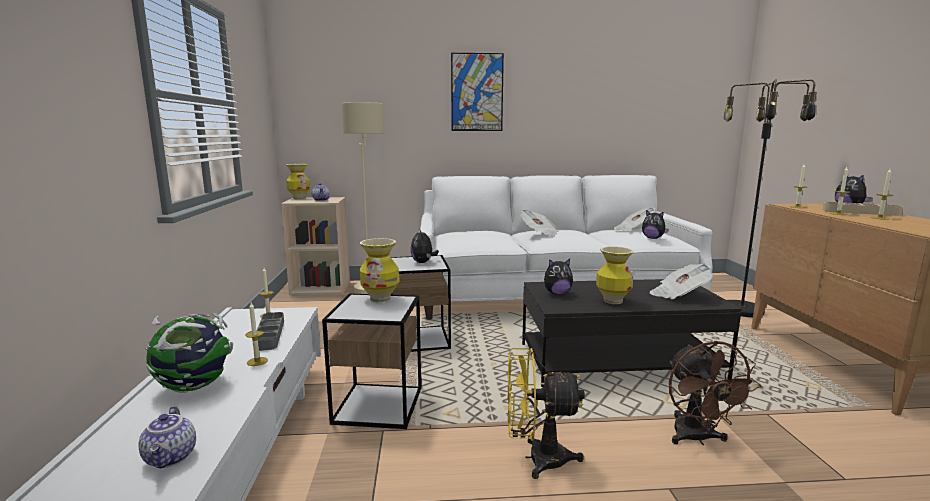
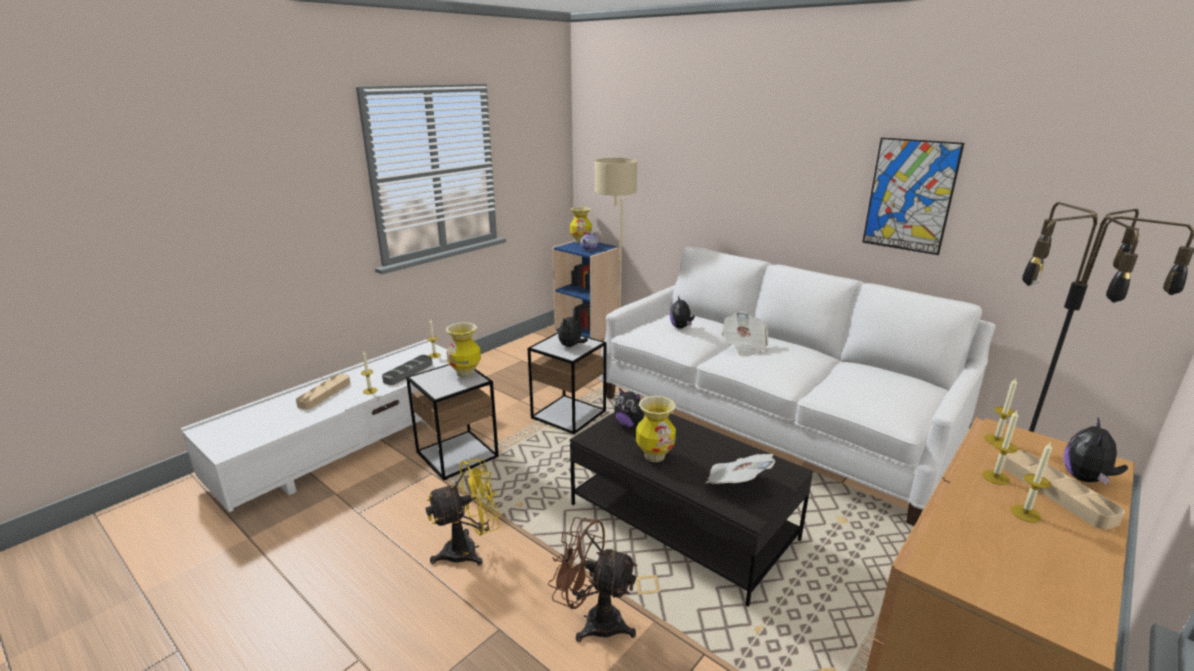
camera: 45 degrees right, 10 degrees up
teapot [138,406,196,469] -> none
globe [146,313,233,393] -> beige tray [296,374,350,410]
beige bookcase [281,197,350,295] -> blue bookcase [552,241,620,340]
picture [451,53,504,131] -> picture moved to [862,137,965,255]
yellow fan [507,348,585,479] -> yellow fan turned 105 degrees clockwise [425,458,501,566]
newspaper [614,207,655,231] -> none
plush toy [642,210,669,239] -> plush toy moved to [670,296,695,329]
brown fan [669,341,762,445] -> brown fan turned 75 degrees clockwise [548,517,637,642]

